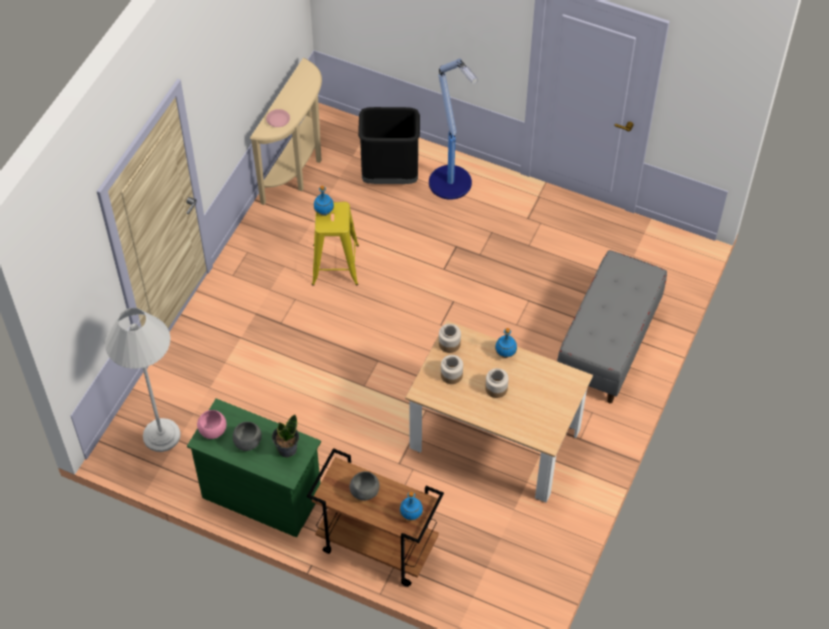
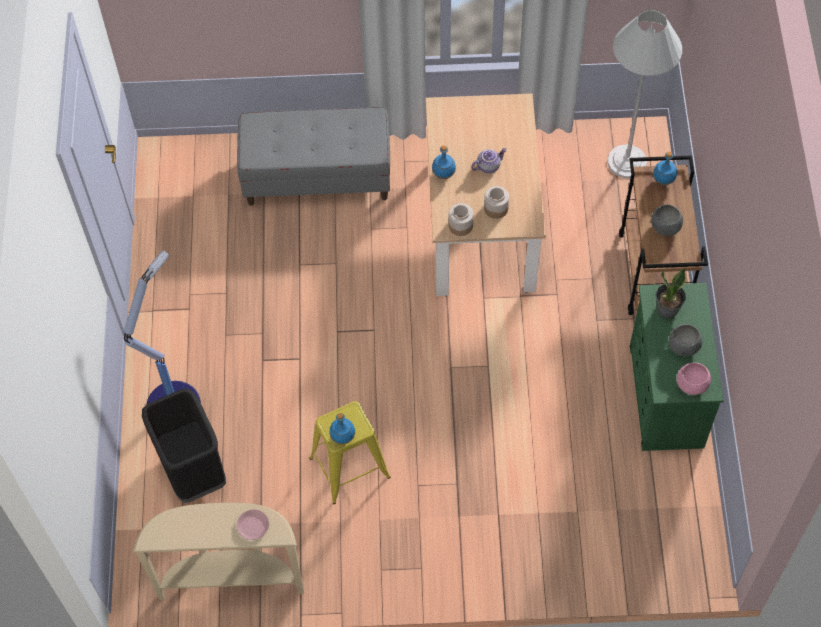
camera: 115 degrees left, 5 degrees up
white floor lamp [105,308,181,452] -> white floor lamp moved to [607,10,682,178]
jar [485,368,509,398] -> teapot [471,148,507,173]

